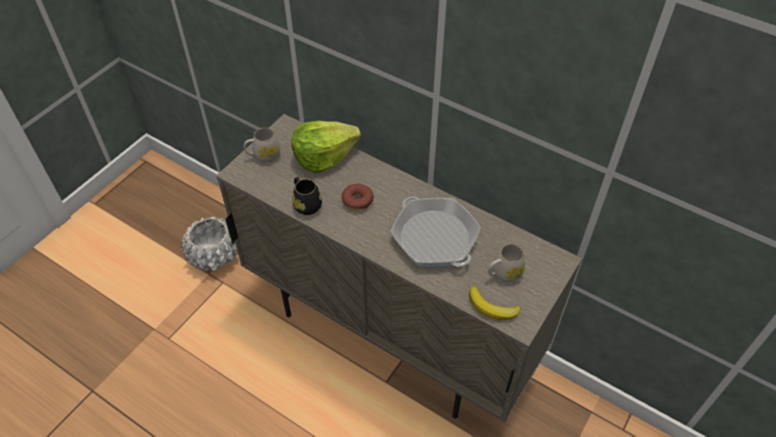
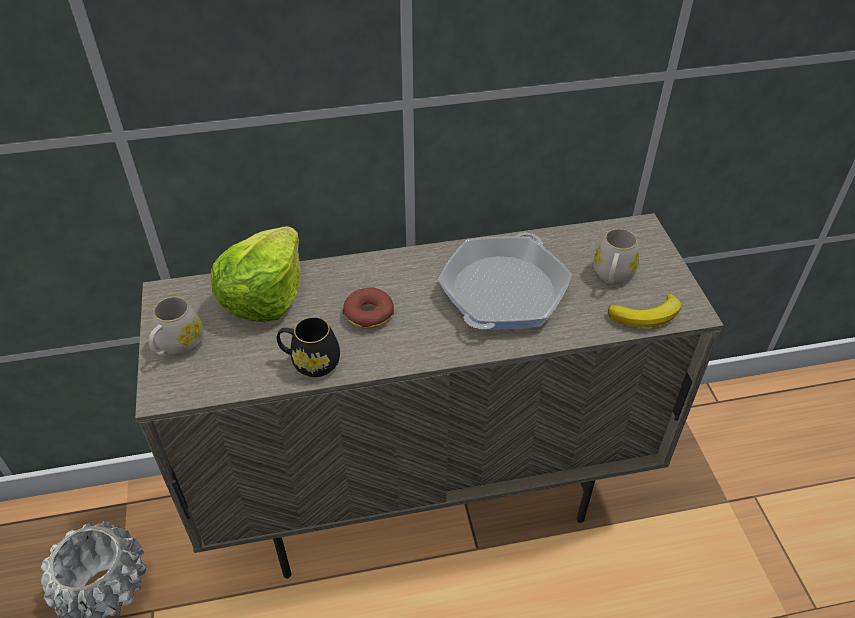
camera: 45 degrees left, 5 degrees down
frying pan [390,197,481,267] -> frying pan turned 75 degrees counterclockwise [438,233,572,330]

